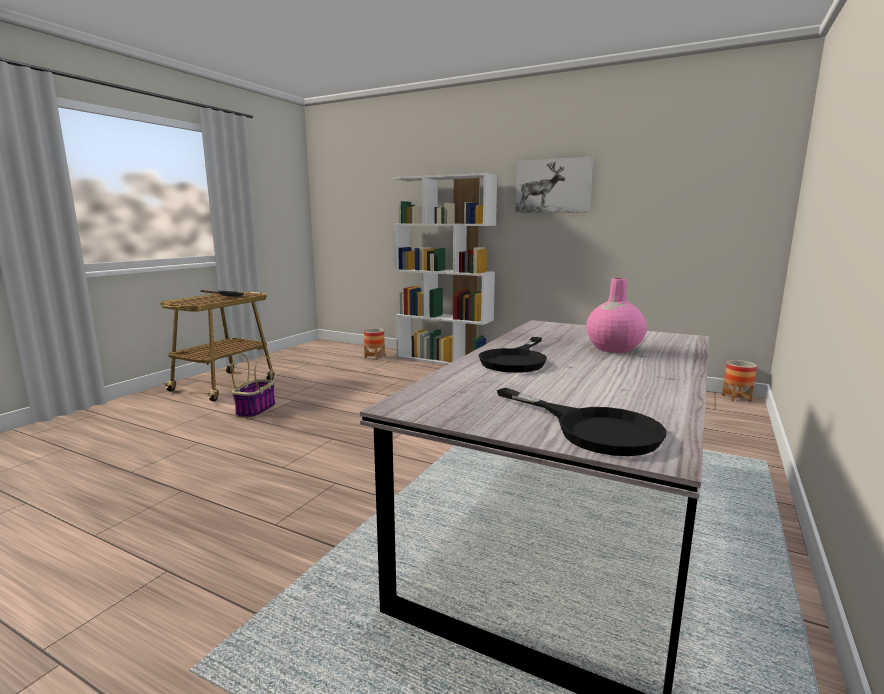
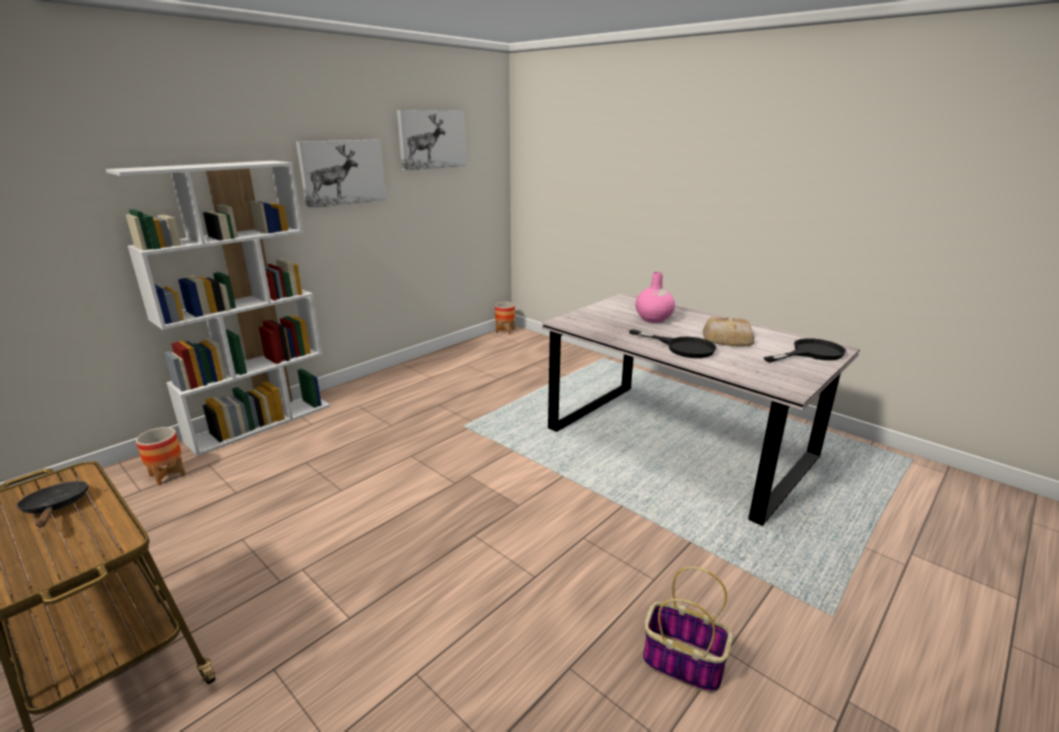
camera: 75 degrees left, 10 degrees up
basket [231,354,276,419] -> basket moved to [643,567,733,693]
none -> picture [397,110,466,171]
none -> bread [703,316,755,346]

